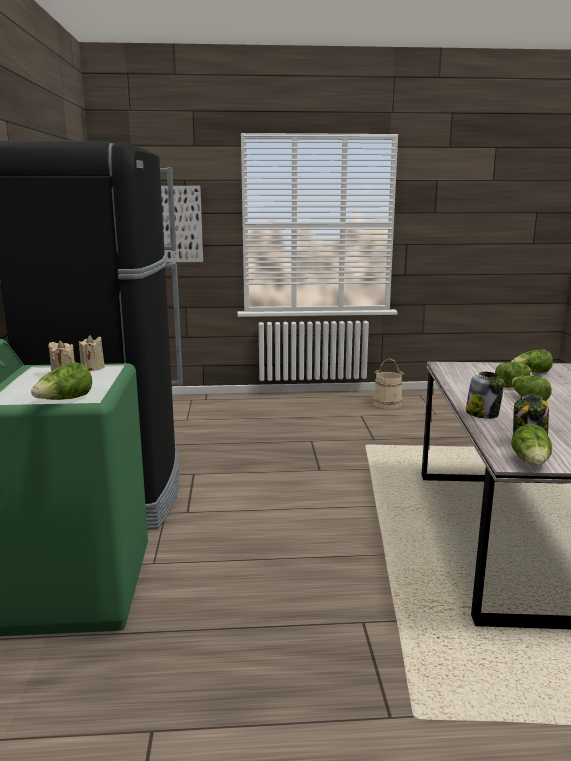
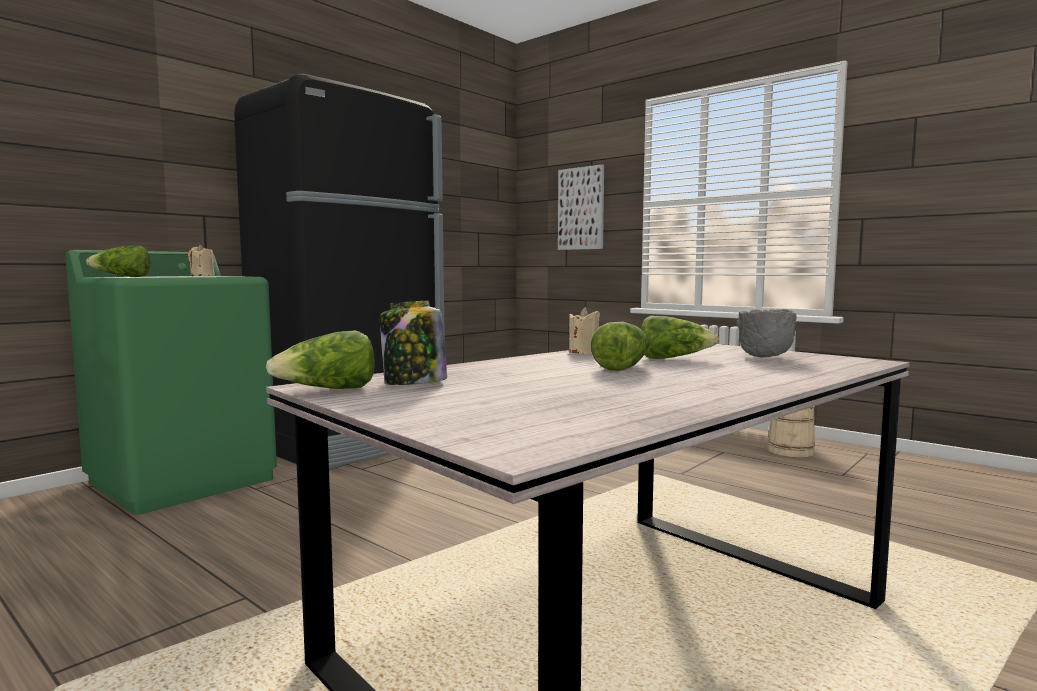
camera: 45 degrees right, 10 degrees down
beige candle [79,335,105,371] -> beige candle moved to [569,307,600,354]
jar [466,371,504,419] -> none
lettuce [511,349,553,373] -> grey bowl [737,309,797,358]

